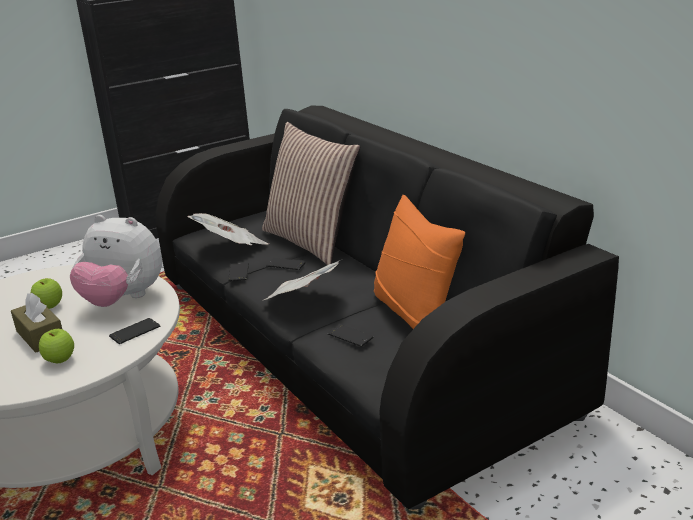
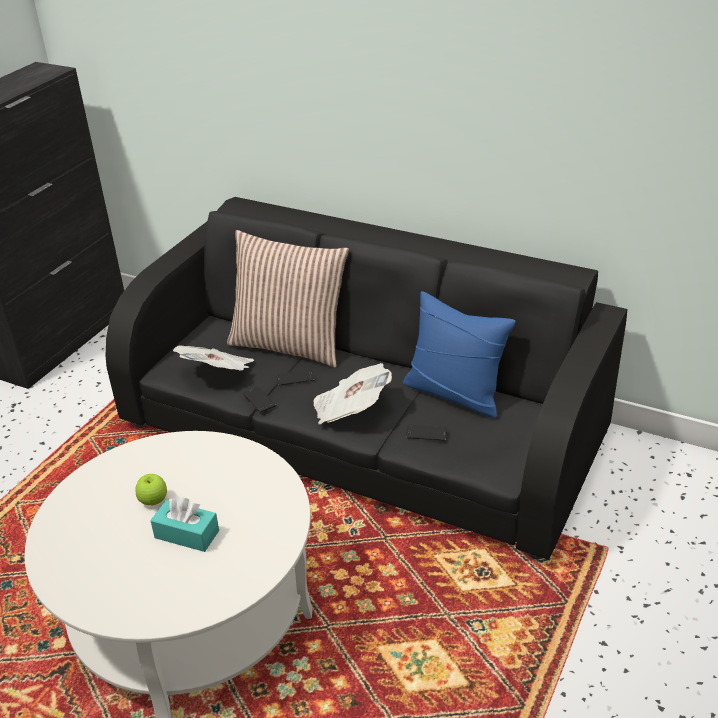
camera: 30 degrees left, 10 degrees up
brown tissue box [11,293,62,353] -> turquoise tissue box [150,497,219,552]
apple [39,329,74,363] -> none
plush toy [70,215,162,307] -> none
phone [109,318,160,344] -> none
orange pillow [374,195,465,329] -> blue pillow [403,291,516,418]

